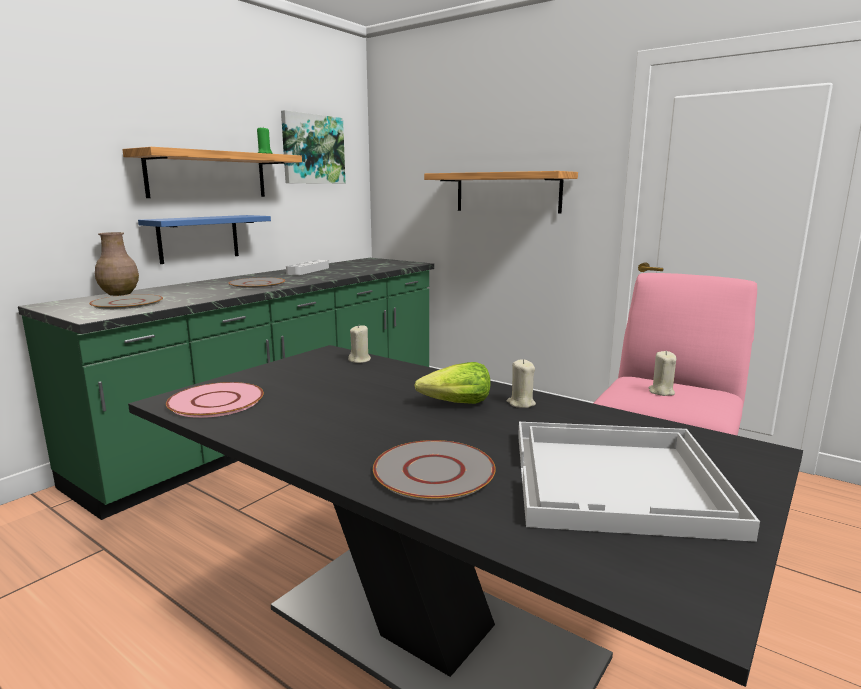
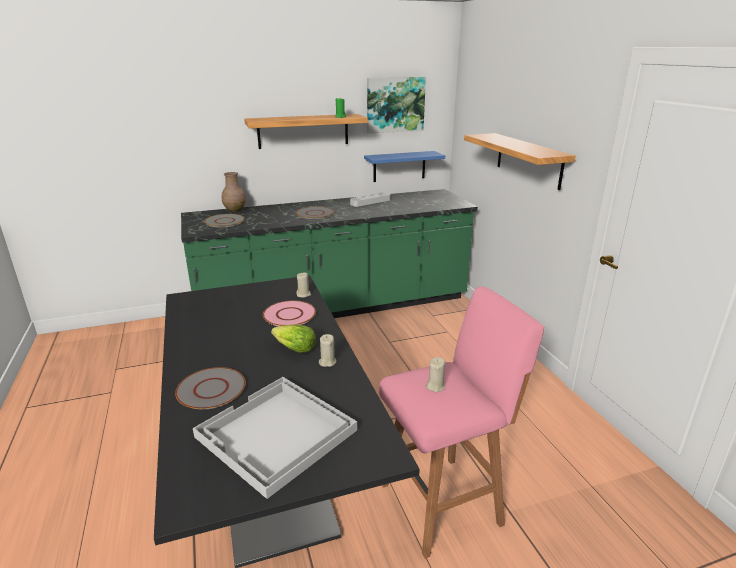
camera: 35 degrees right, 10 degrees up
blue shelf [138,215,271,264] -> blue shelf moved to [364,151,445,182]
pink plate [166,382,264,418] -> pink plate moved to [263,301,316,326]

